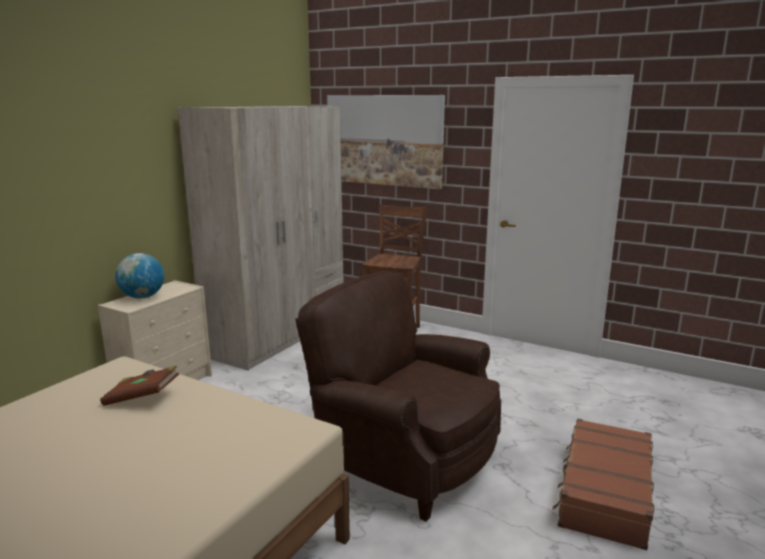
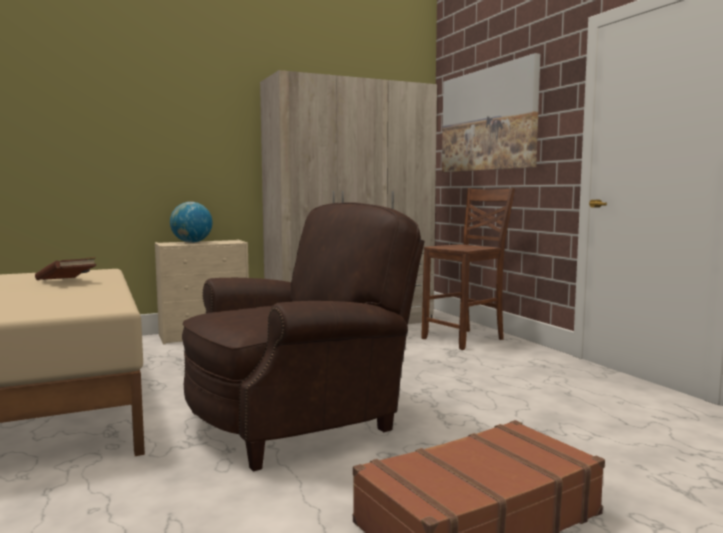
camera: 35 degrees right, 10 degrees down
brown armchair [295,271,501,522] -> brown armchair turned 75 degrees clockwise [182,202,425,472]

